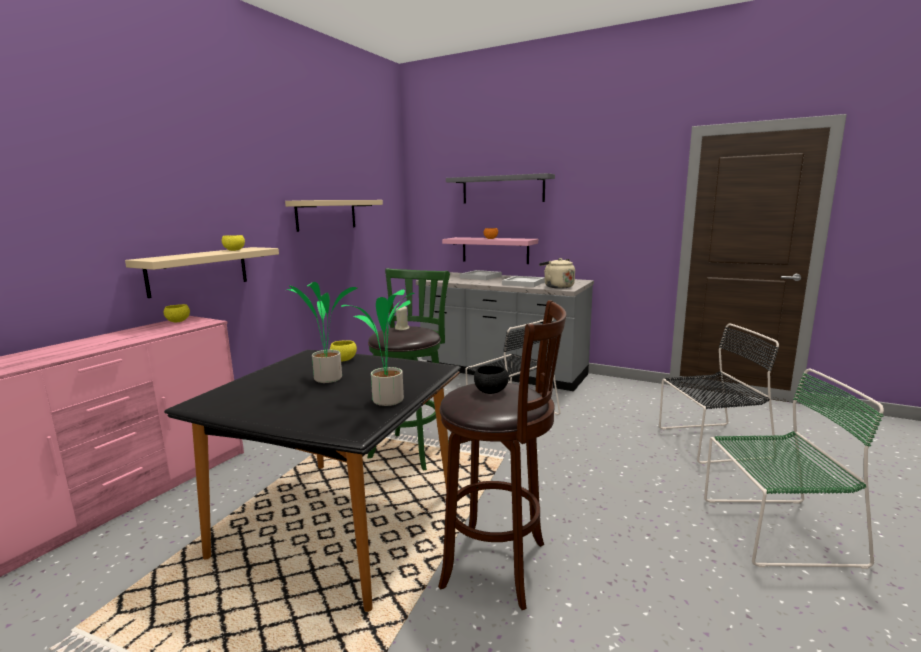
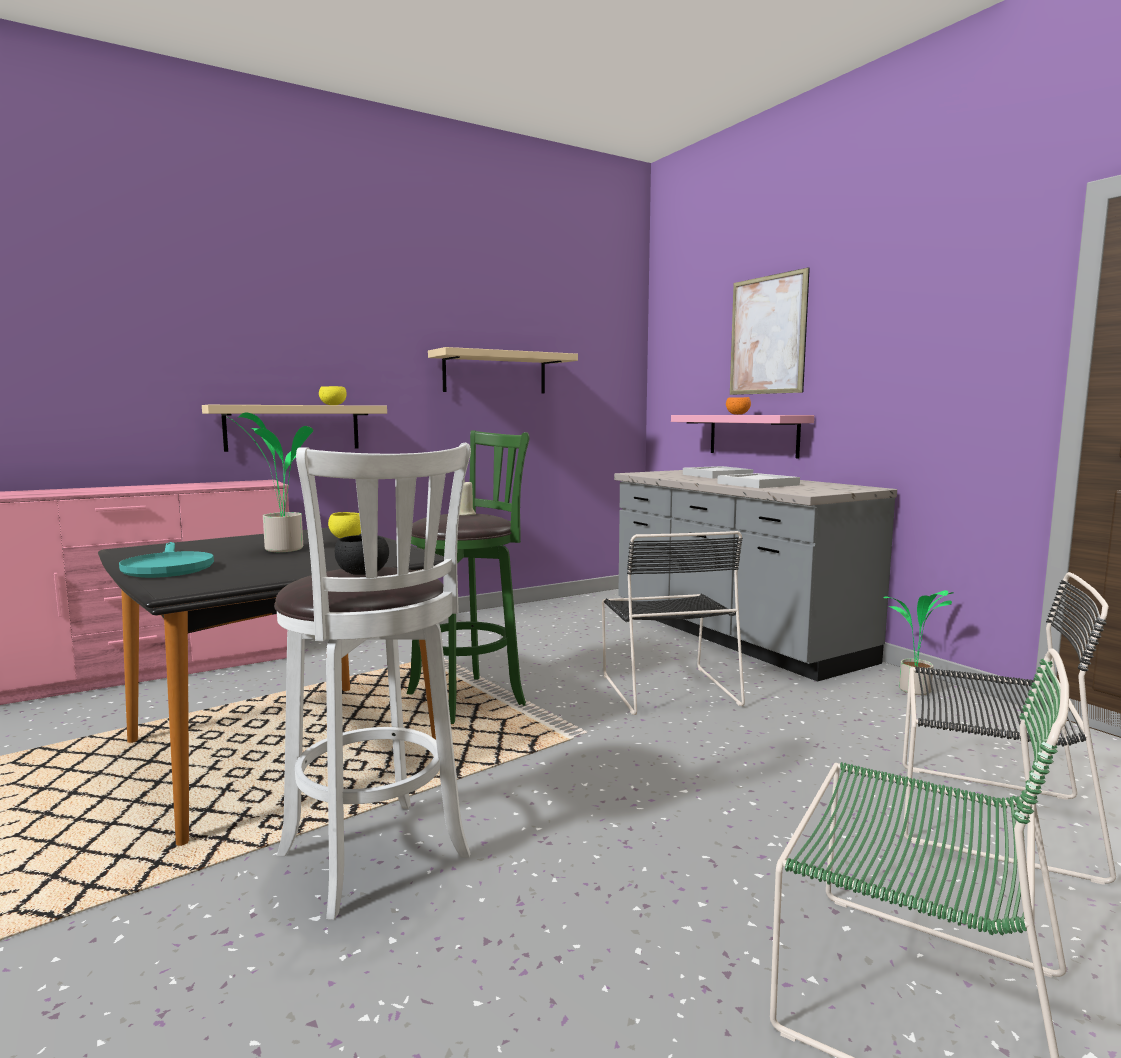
camera: 30 degrees right, 5 degrees down
yellow bowl [164,304,190,322] -> none
potted plant [341,290,414,406] -> potted plant moved to [883,590,954,695]
brown stool [438,300,567,610] -> white stool [274,443,471,920]
grey shelf [446,173,555,203] -> picture [730,267,810,395]
beige kettle [539,258,575,289] -> none
none -> turquoise frying pan [119,542,214,578]

